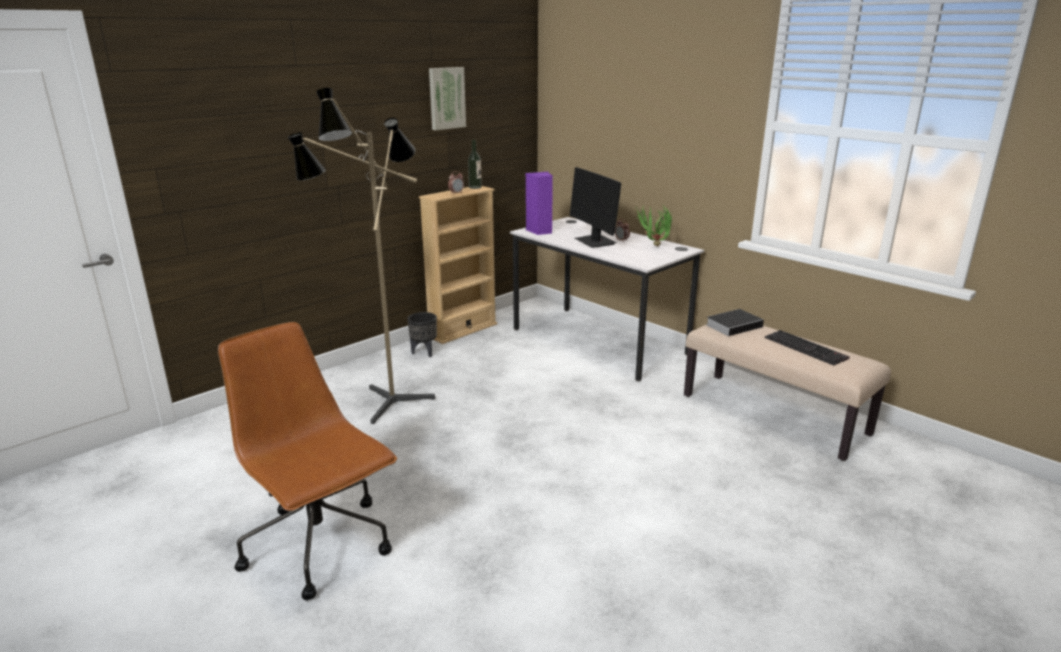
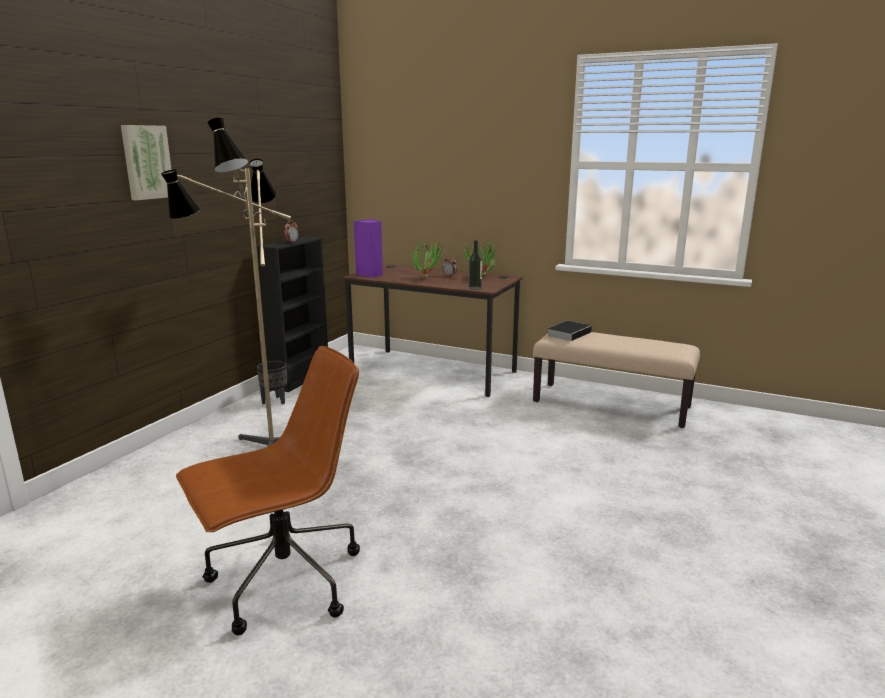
camera: 20 degrees left, 5 degrees down
brown office chair [218,322,397,600] -> brown office chair turned 120 degrees clockwise [176,346,360,635]
beige bookcase [419,186,497,344] -> black bookcase [257,236,328,392]
picture [429,67,466,130] -> picture moved to [121,125,172,200]
bottle [468,140,482,189] -> bottle moved to [469,240,482,290]
white desk [510,217,704,382] -> brown desk [342,264,523,397]
monitor [570,167,621,248] -> potted plant [412,240,443,279]
keyboard [765,330,850,366] -> none

